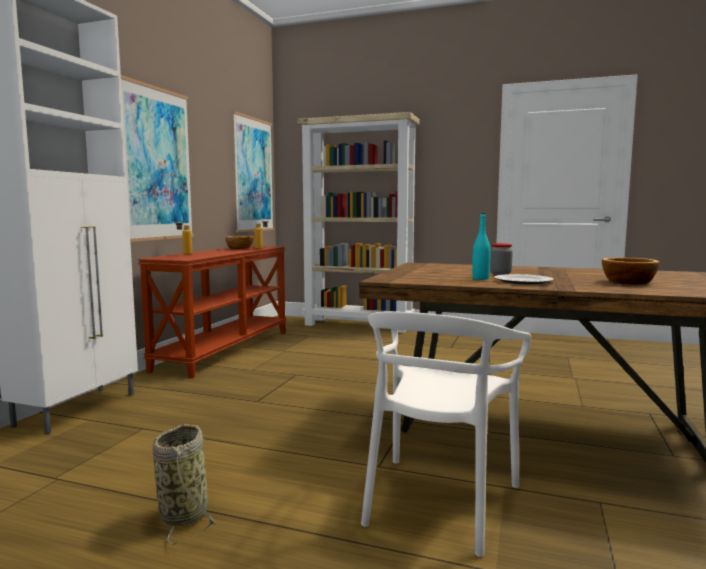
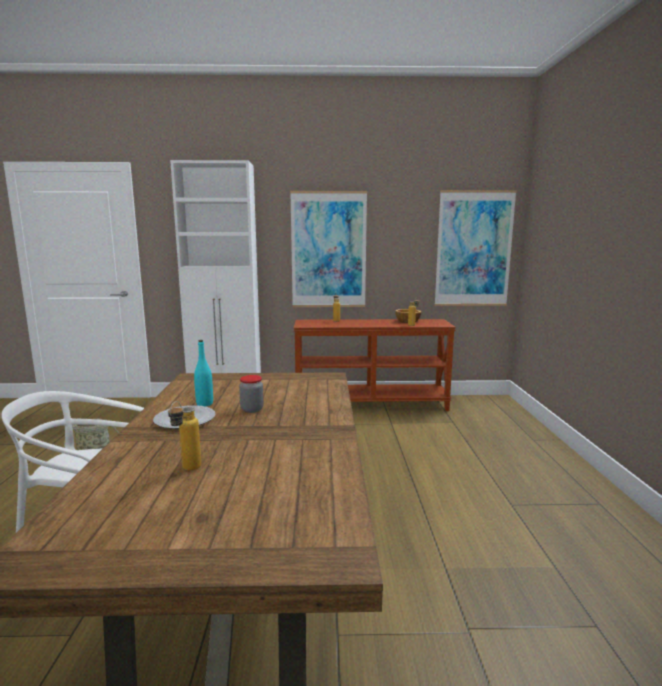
camera: 70 degrees right, 5 degrees up
beige bookcase [298,112,420,333] -> none
bowl [602,258,659,285] -> bottle [168,401,201,471]

